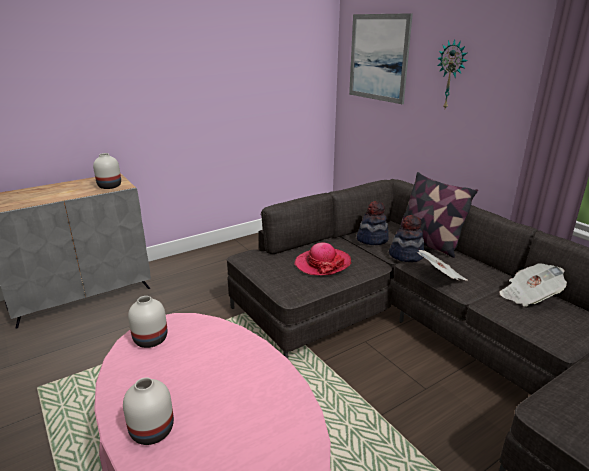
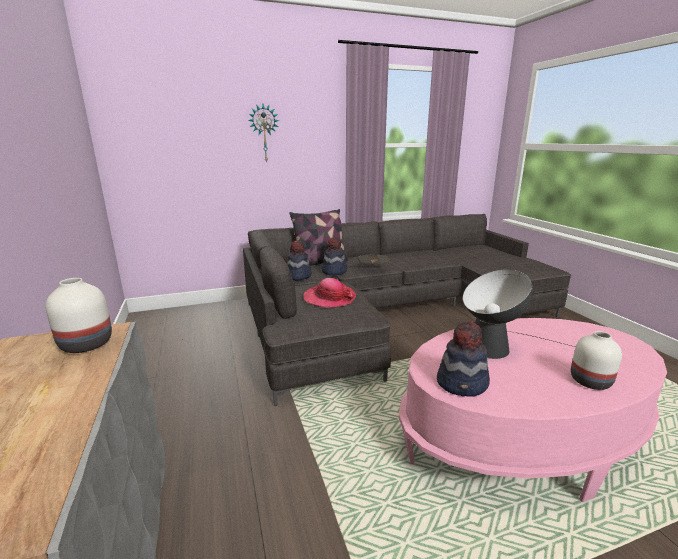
camera: 75 degrees left, 5 degrees down
white vase [128,296,168,348] -> hat [437,321,490,397]
picture [349,13,413,104] -> none
newspaper [499,263,567,307] -> none
none -> table lamp [462,269,575,359]

